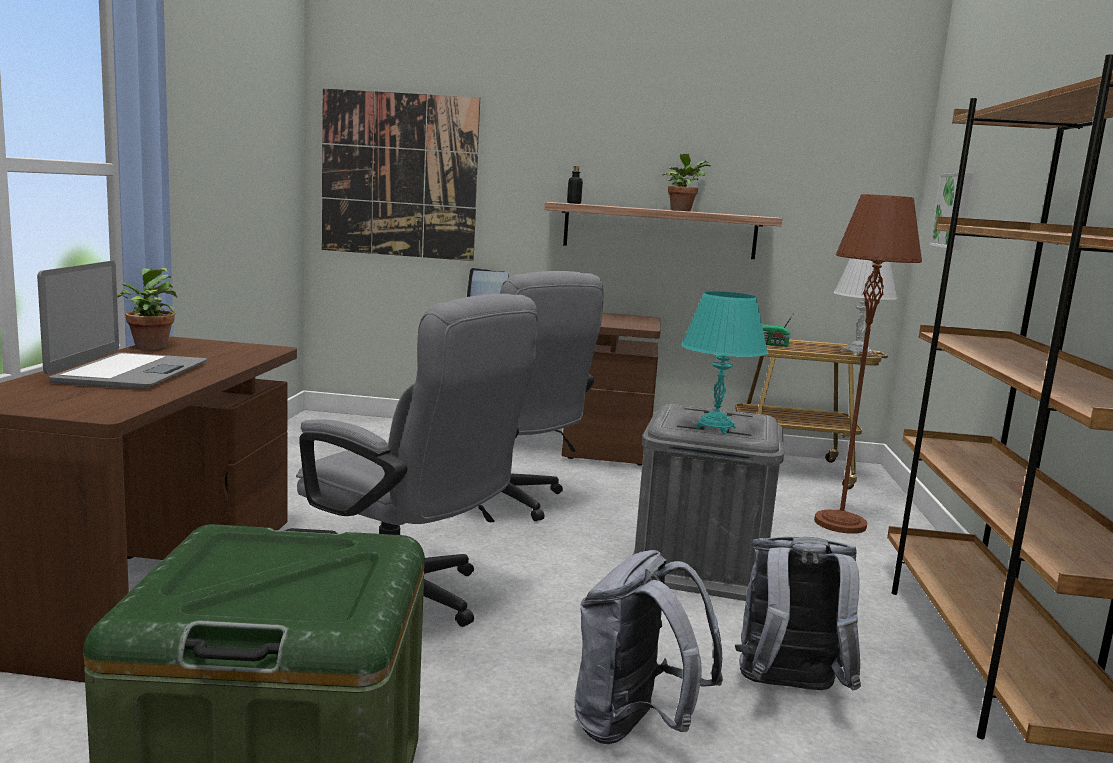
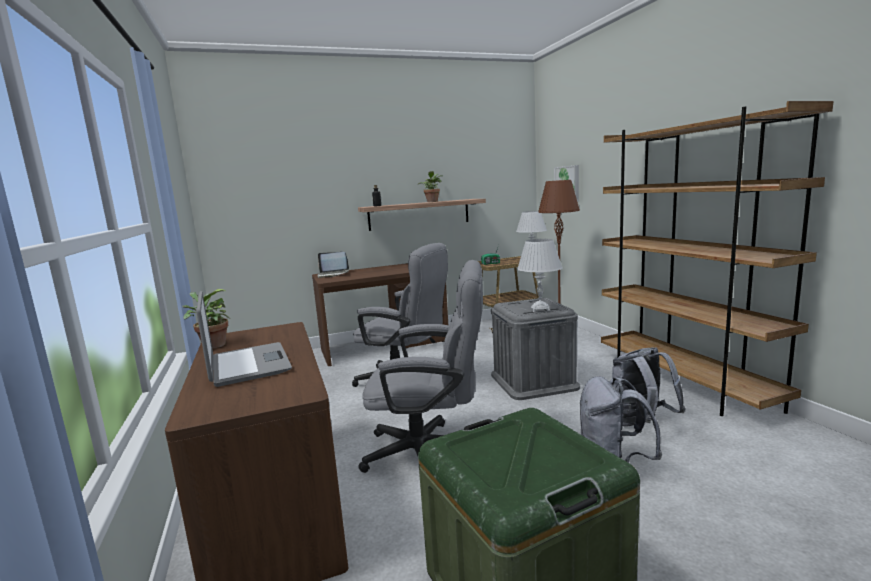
camera: 25 degrees left, 0 degrees up
picture [322,89,480,261] -> none
turquoise table lamp [681,291,768,434] -> white table lamp [517,239,563,312]

